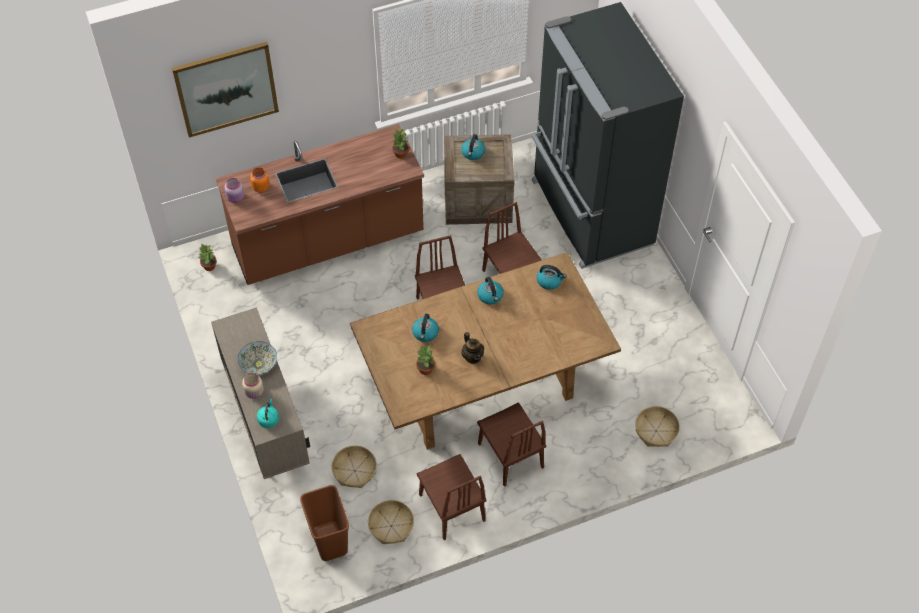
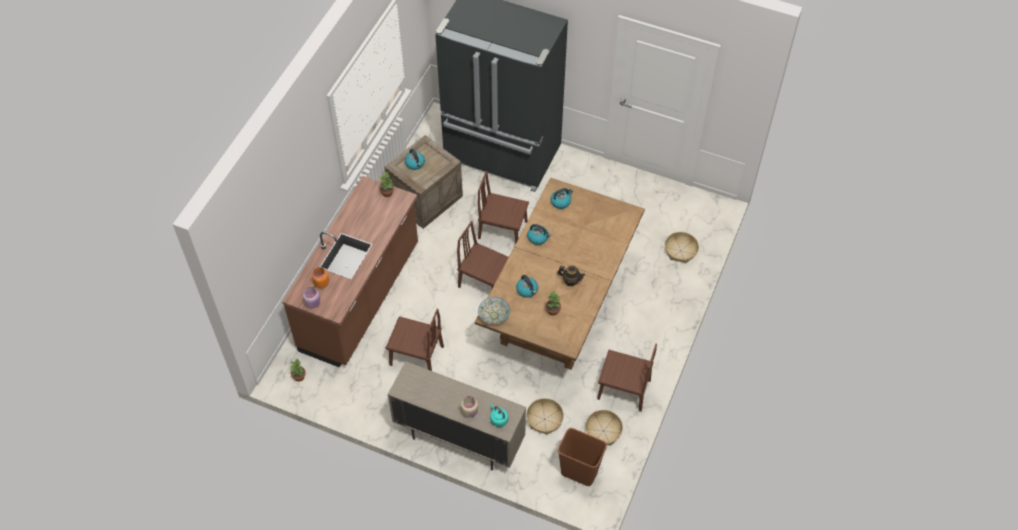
camera: 45 degrees left, 0 degrees up
picture [172,42,279,138] -> none
bowl [238,341,277,374] -> bowl moved to [478,297,510,324]
brown chair [477,402,547,487] -> brown chair moved to [386,309,444,371]

